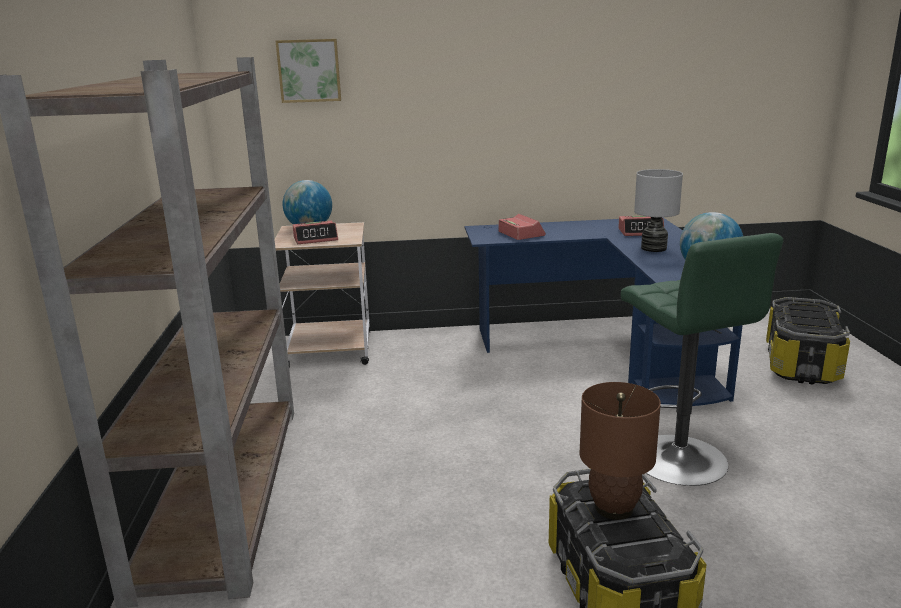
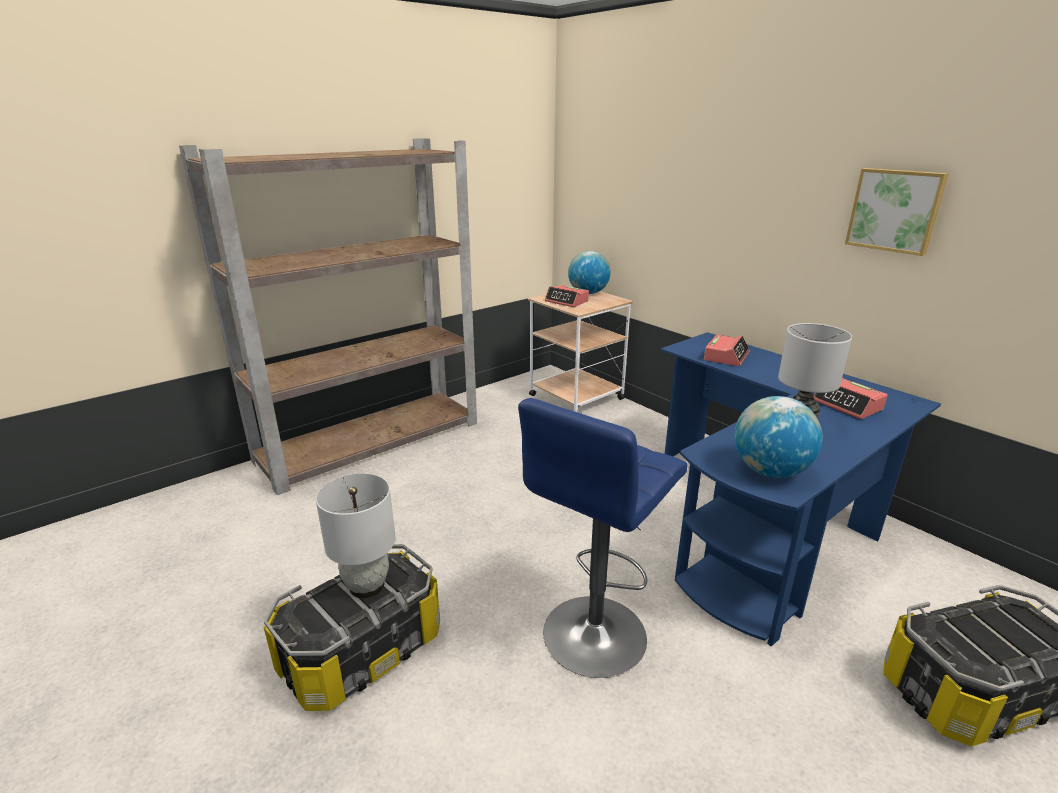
camera: 55 degrees right, 5 degrees up
picture [276,39,341,103] -> picture moved to [845,168,949,256]
brown table lamp [580,382,661,520] -> white table lamp [316,473,396,598]
green stool [621,233,783,486] -> blue stool [518,398,687,678]

